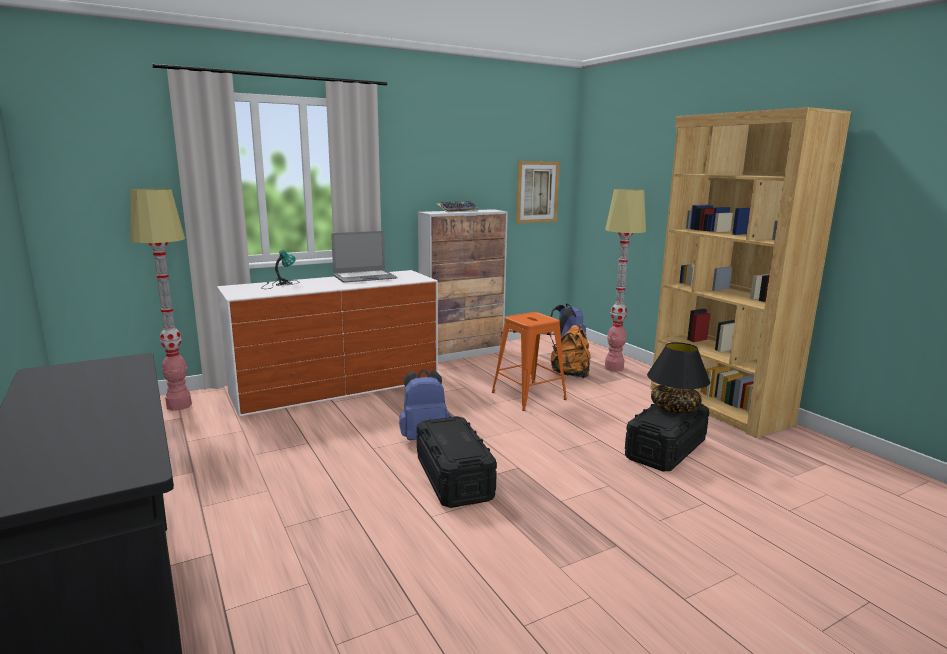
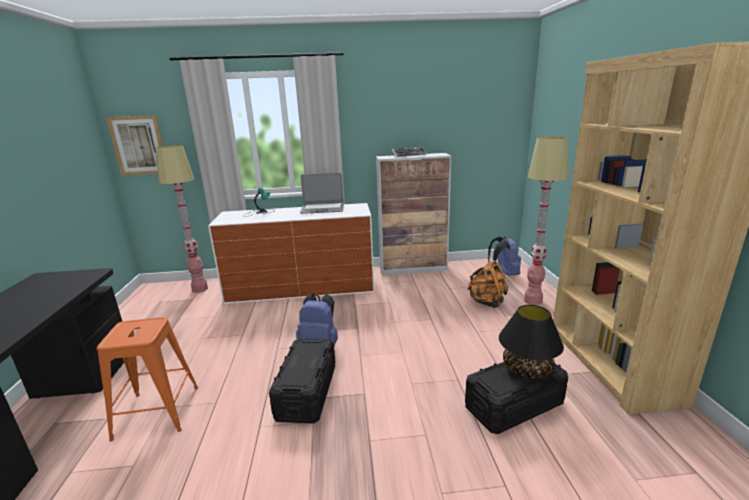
camera: 25 degrees right, 5 degrees up
orange stool [492,312,567,411] -> orange stool moved to [97,317,198,441]
picture [516,161,560,223] -> picture moved to [106,115,163,175]

